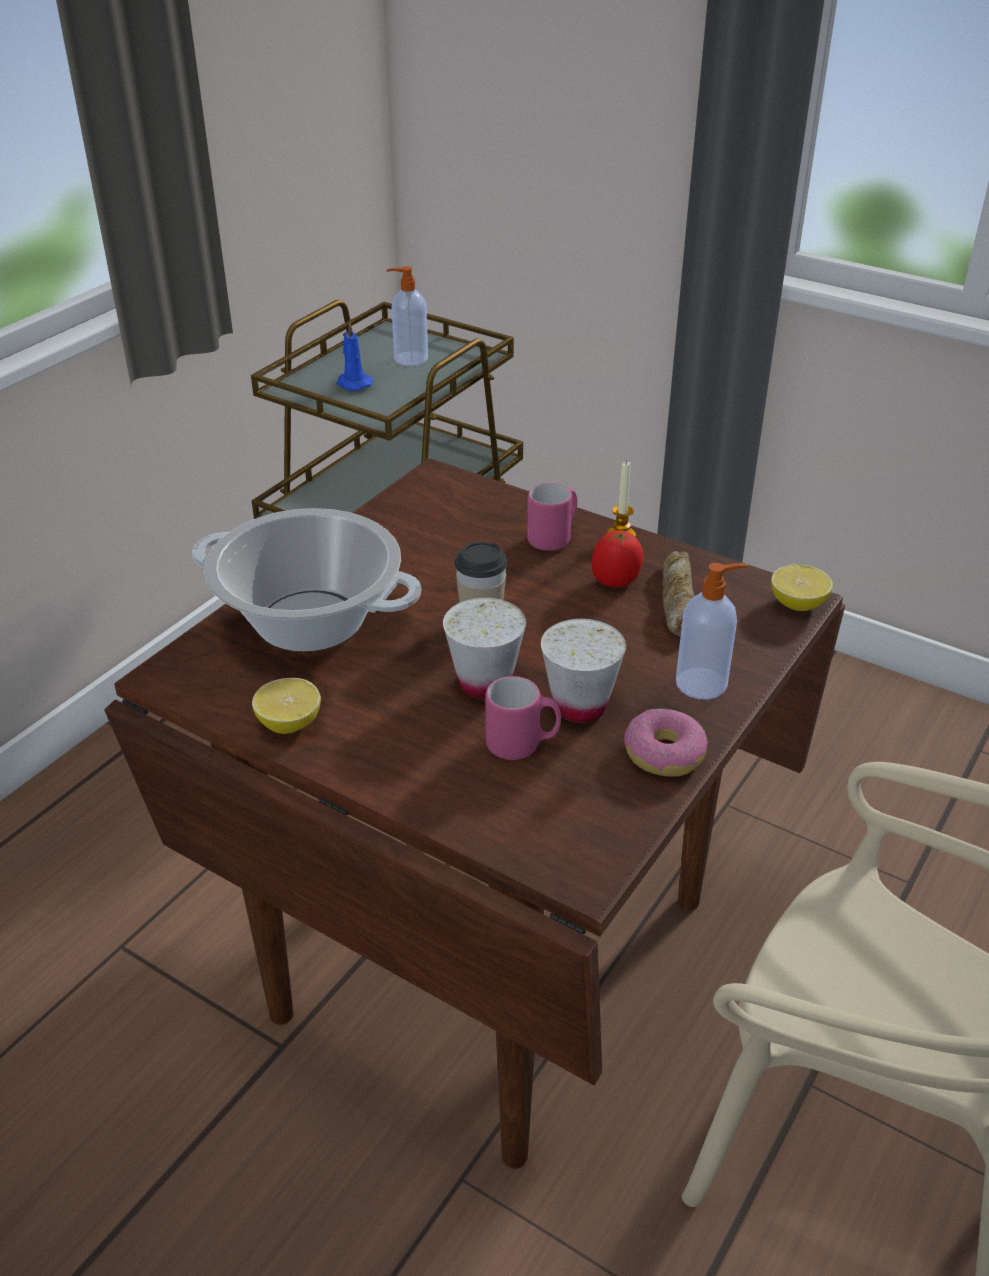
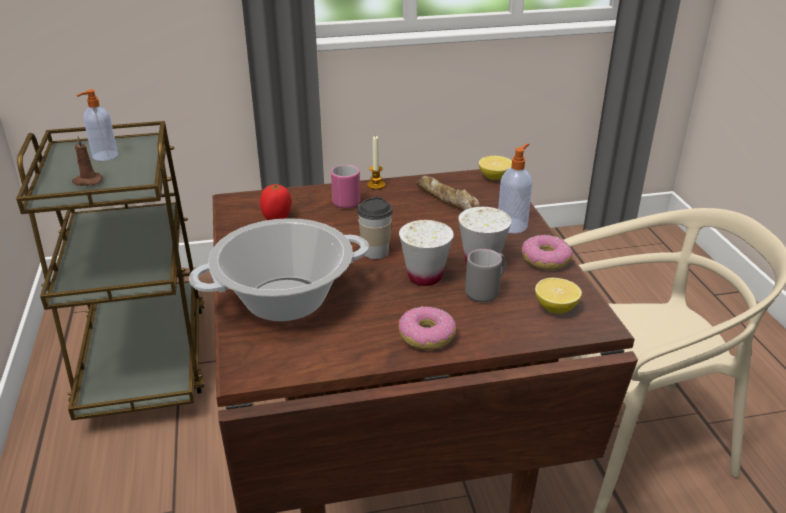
camera: 45 degrees left, 5 degrees down
lemon [252,678,321,734] -> lemon moved to [535,278,582,314]
blue candle [336,322,373,391] -> brown candle [72,136,103,186]
pink mug [485,676,561,760] -> grey mug [465,249,505,302]
tomato [592,530,644,587] -> tomato moved to [260,184,291,220]
none -> donut [398,306,456,350]

